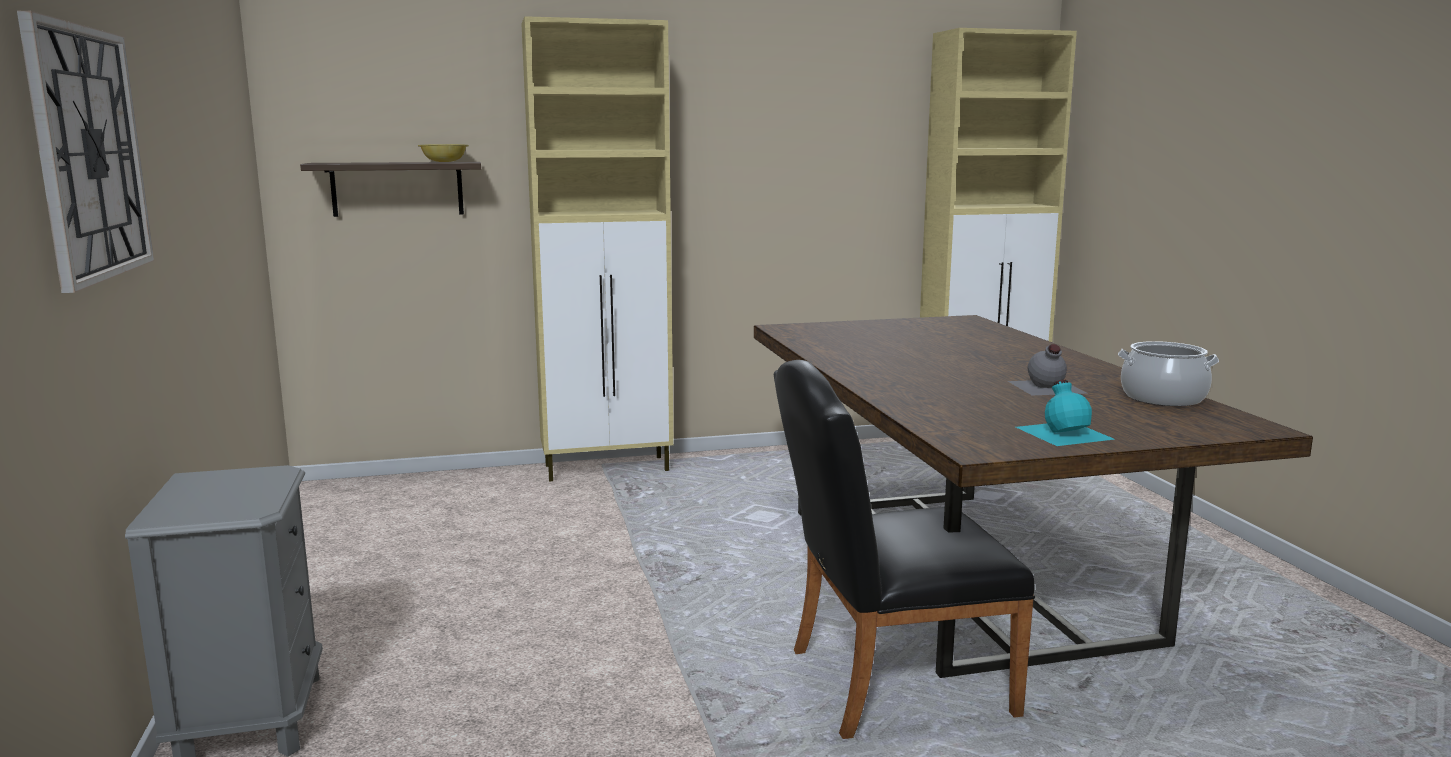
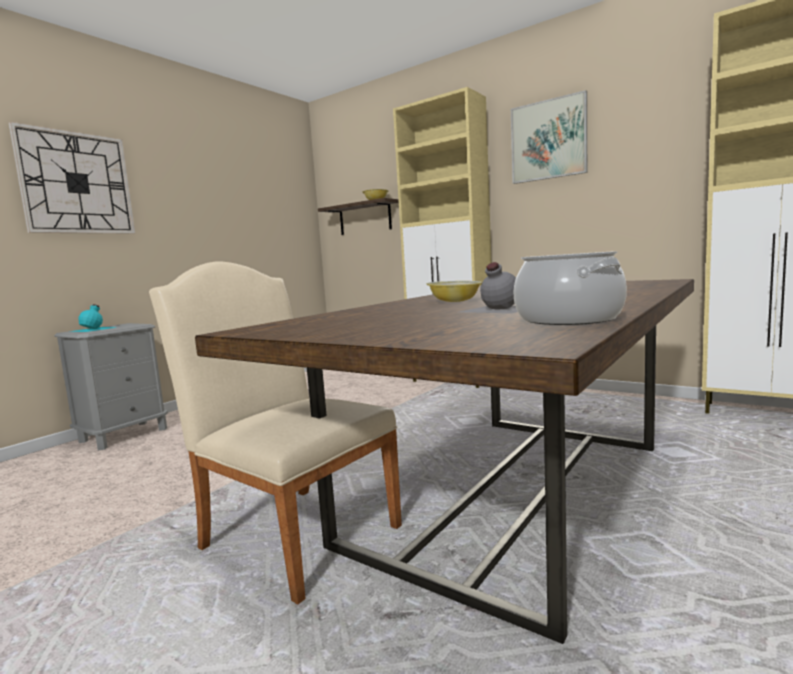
camera: 50 degrees right, 5 degrees down
black chair [774,360,1035,739] -> beige chair [149,261,402,604]
turquoise bottle [1016,380,1115,446] -> turquoise bottle moved to [69,304,117,332]
none -> bowl [427,281,482,302]
none -> picture [511,90,587,184]

